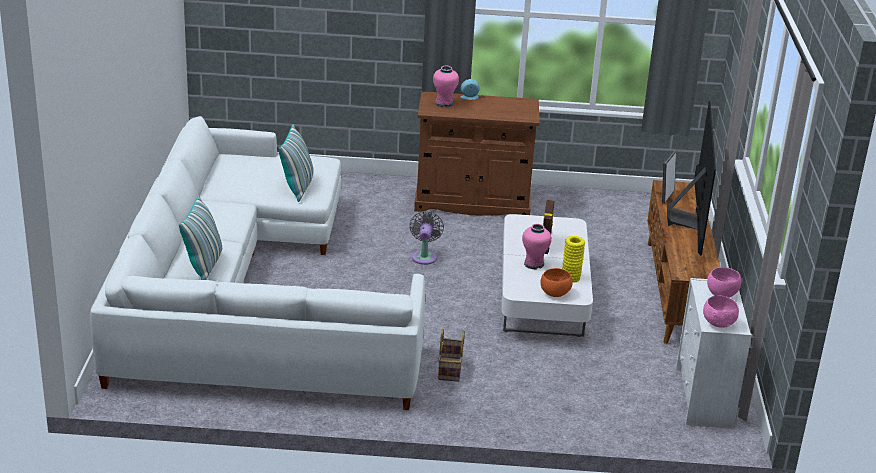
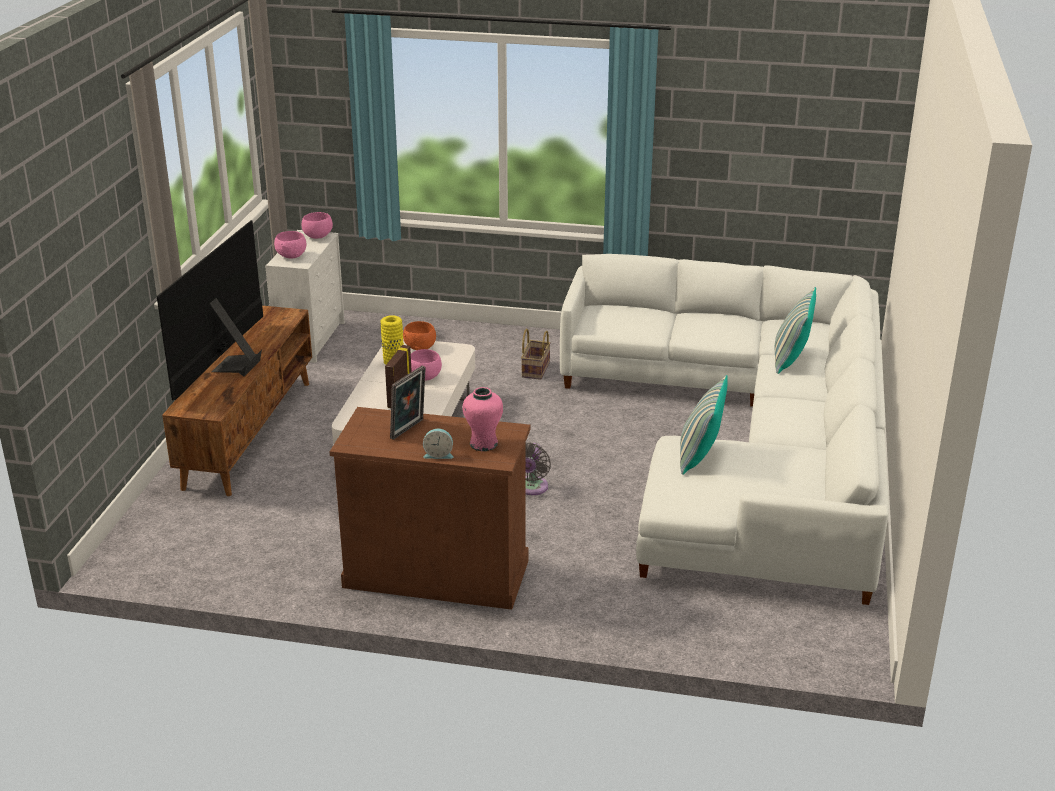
camera: 170 degrees left, 0 degrees up
pink vase [522,224,552,270] -> pink bowl [411,349,442,381]
picture frame [662,151,676,204] -> picture frame moved to [390,366,426,440]

